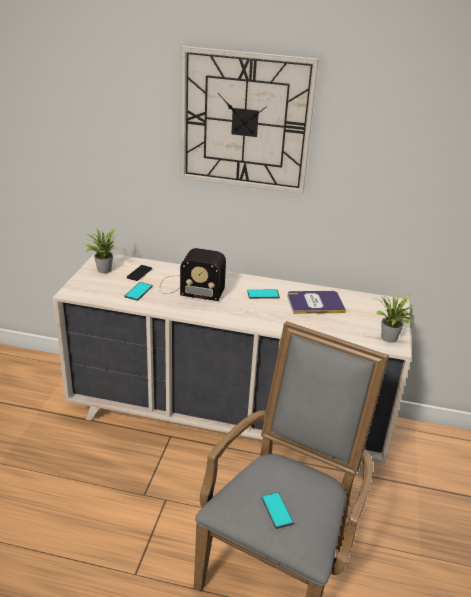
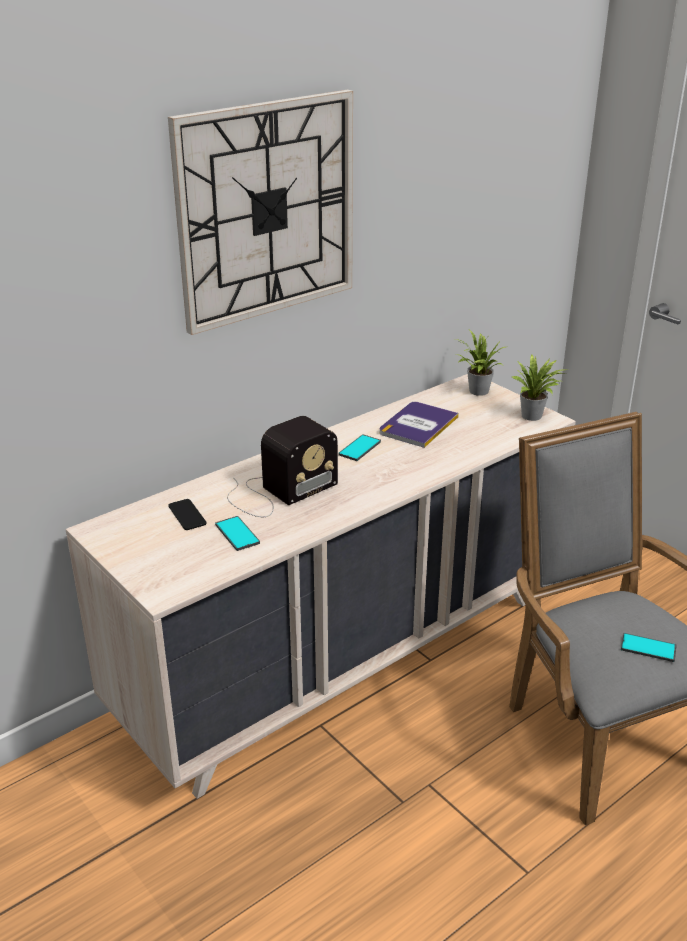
camera: 50 degrees left, 0 degrees up
potted plant [81,227,118,273] -> potted plant moved to [455,330,505,396]

